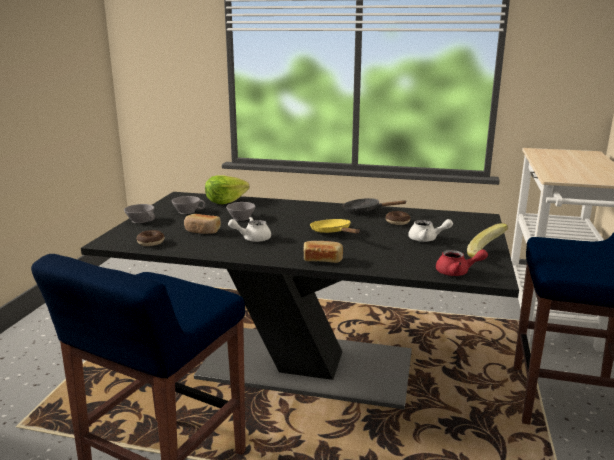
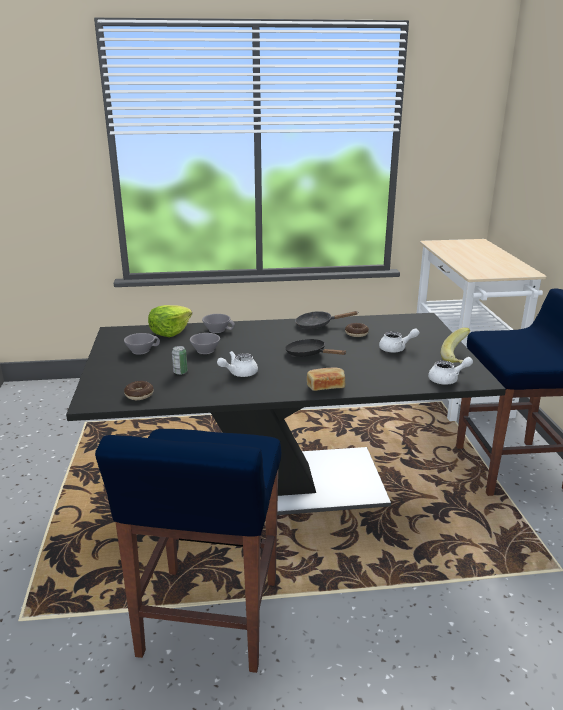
camera: 20 degrees left, 5 degrees up
grey cup [124,204,155,223] -> grey cup moved to [202,314,235,333]
bread [184,214,221,234] -> can [172,346,187,375]
yellow frying pan [310,219,360,233] -> black frying pan [285,339,347,357]
red teapot [436,249,488,276] -> white teapot [428,357,473,385]

